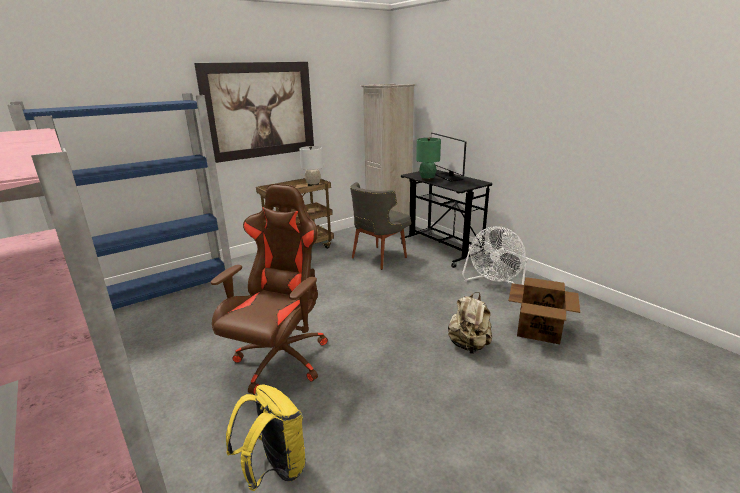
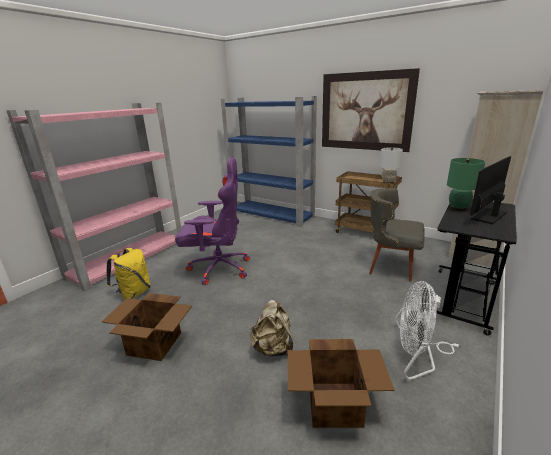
camera: 70 degrees right, 0 degrees up
brown office chair [211,184,328,394] -> purple office chair [175,157,250,285]
none -> cardboard box [101,293,192,361]

